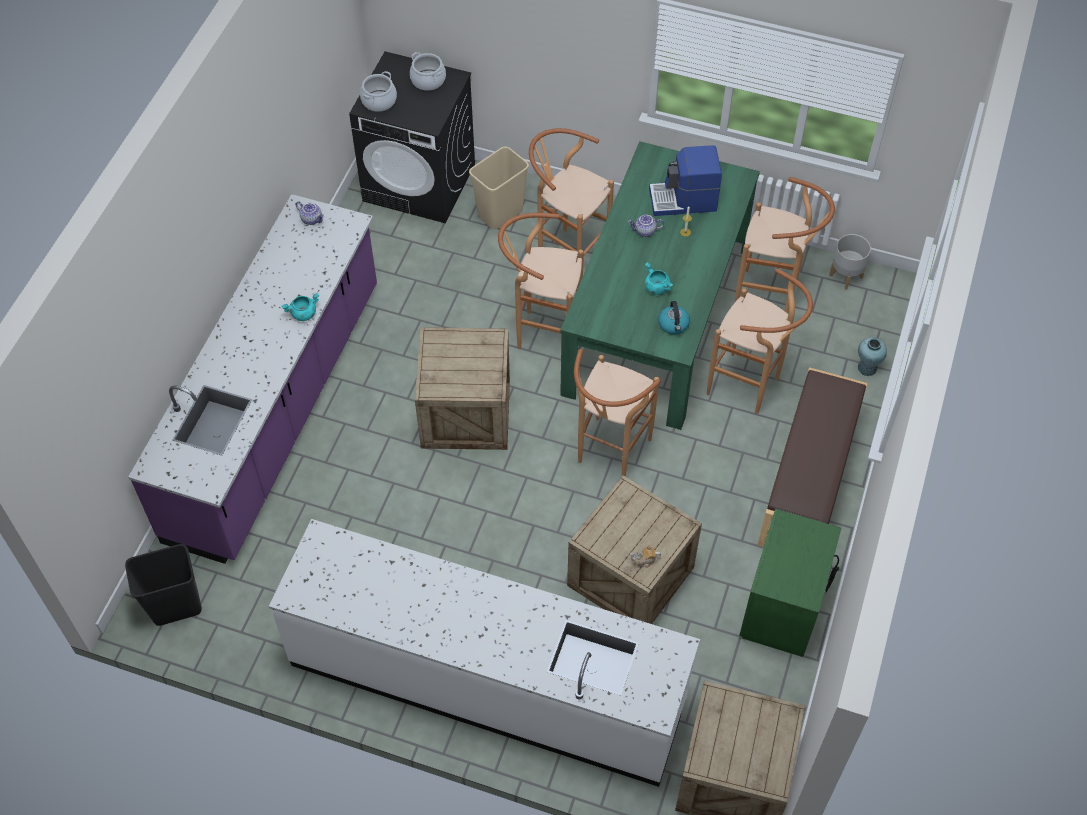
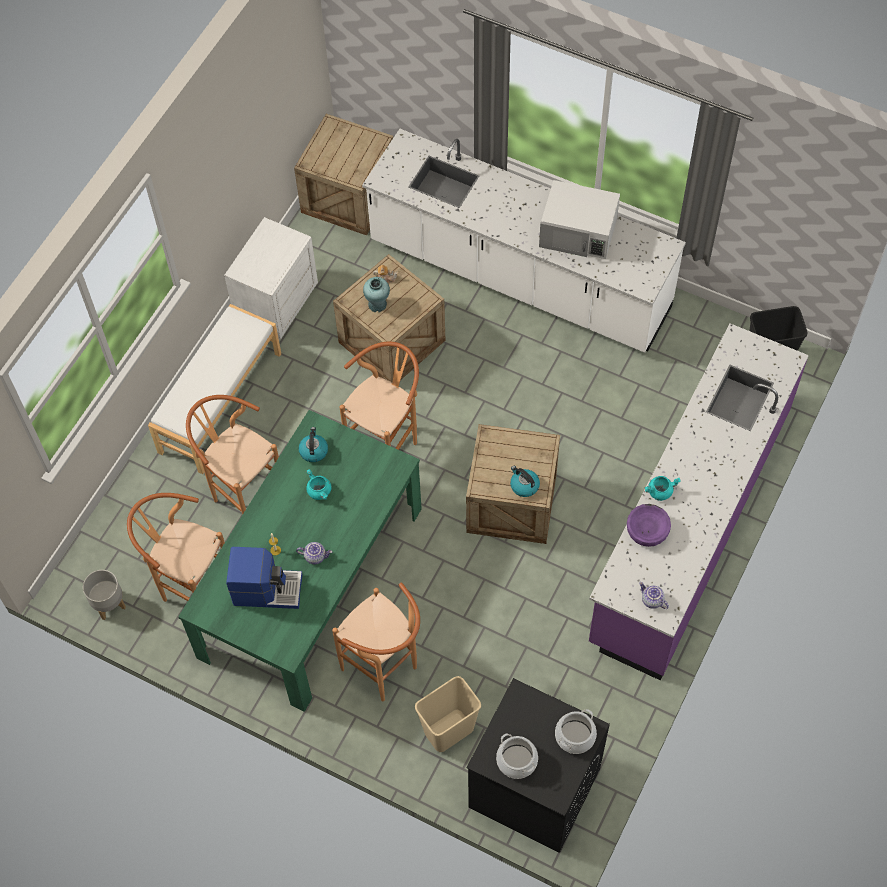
camera: 170 degrees left, 5 degrees up
brown stool [498,213,584,349] -> none
green nightstand [739,509,841,657] -> white nightstand [224,217,318,341]
brown bench [757,367,868,547] -> white bench [148,304,281,474]
turquoise vase [858,337,887,376] -> turquoise vase moved to [363,277,390,312]
none -> kettle [510,466,540,497]
none -> white microwave [539,180,620,259]
none -> purple bowl [627,504,671,547]

